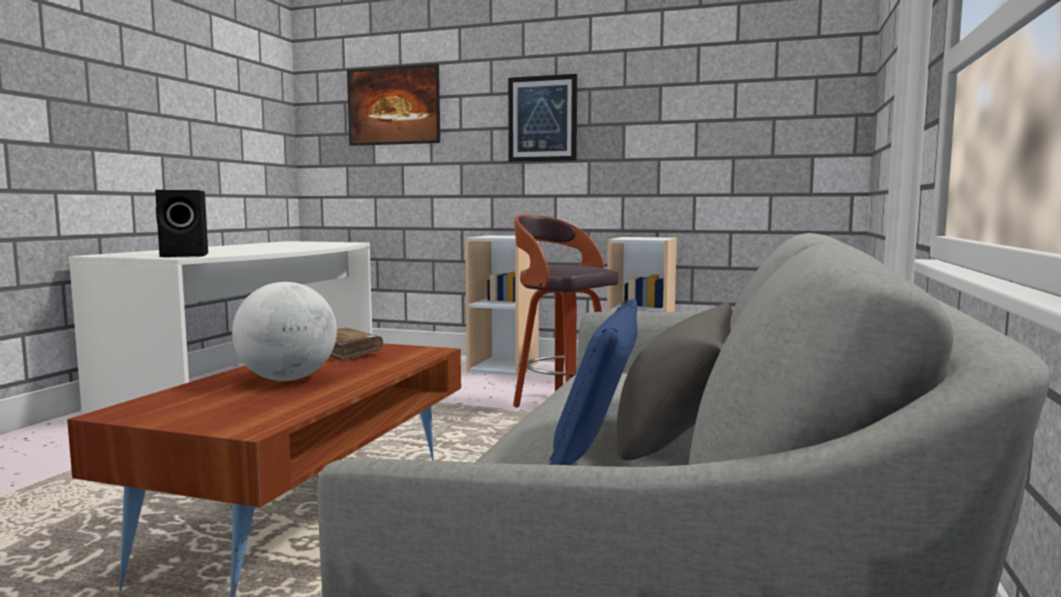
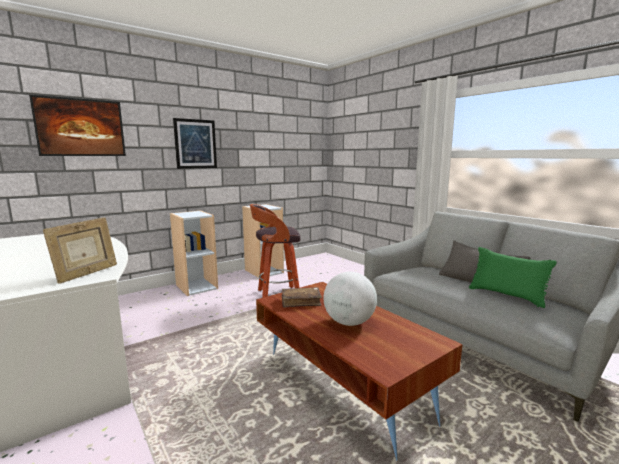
camera: 55 degrees left, 5 degrees up
black speaker [155,190,208,257] -> picture frame [43,217,117,283]
blue pillow [549,299,638,465] -> green pillow [469,247,557,308]

